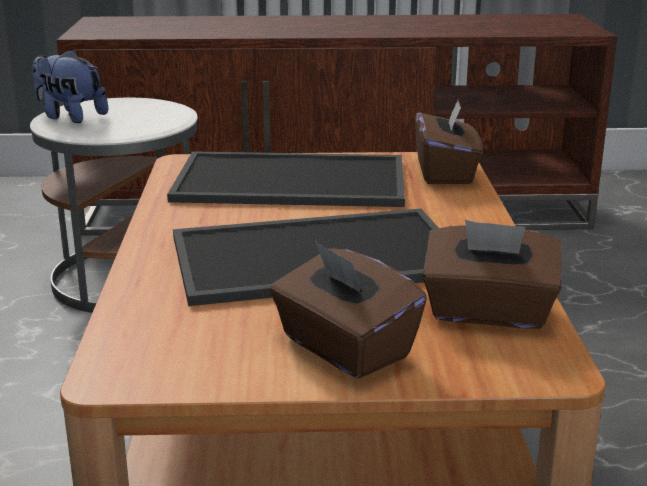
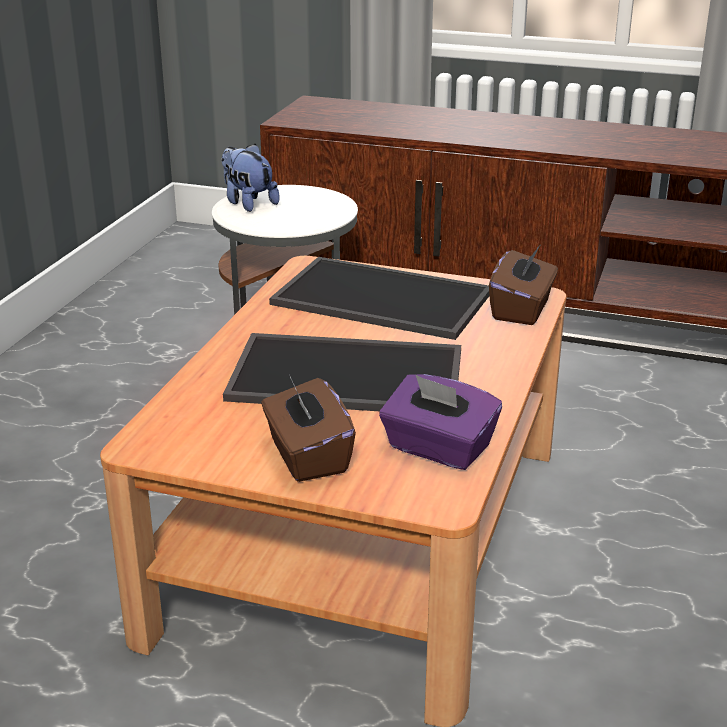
camera: 20 degrees right, 5 degrees up
brown tissue box [423,220,561,329] -> purple tissue box [379,374,502,470]

